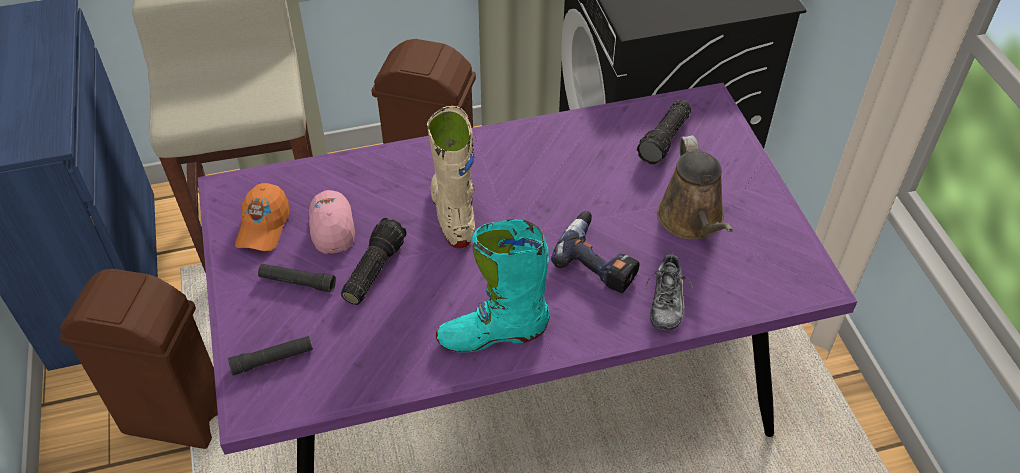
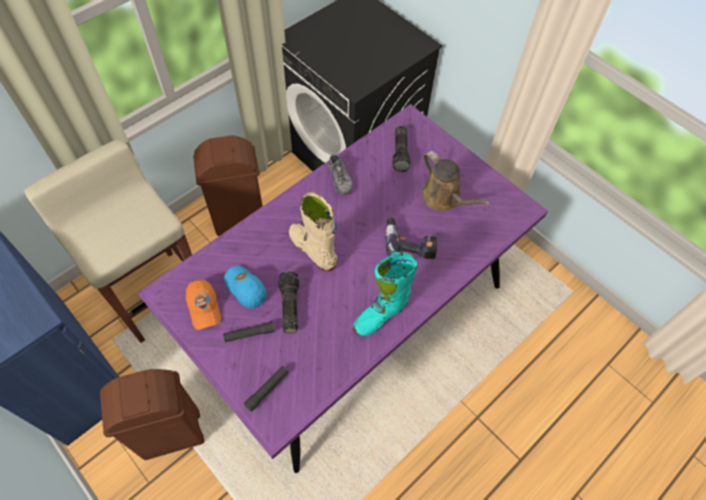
camera: 30 degrees left, 10 degrees up
pink cap [309,190,355,254] -> blue cap [224,265,266,308]
shoe [646,251,693,331] -> shoe moved to [328,153,353,195]

